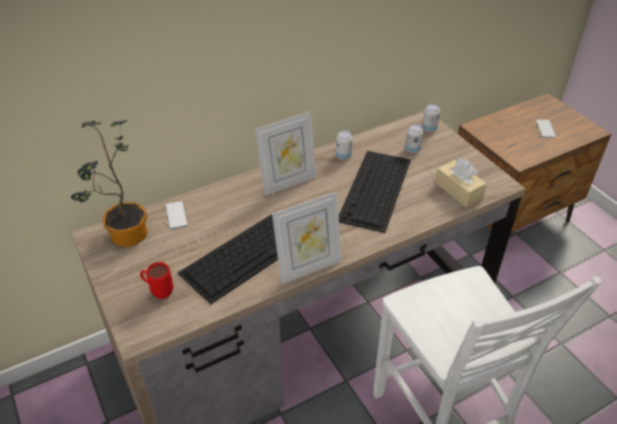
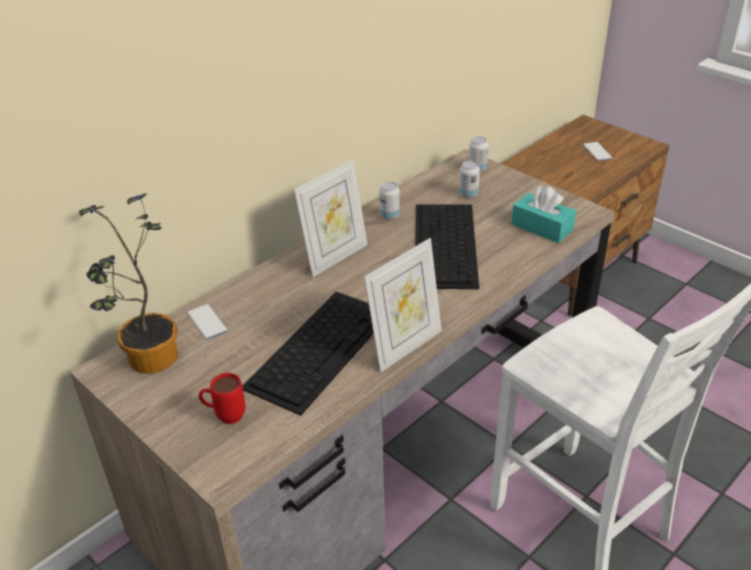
camera: 15 degrees left, 5 degrees down
beige tissue box [435,158,487,207] -> turquoise tissue box [511,186,576,243]

